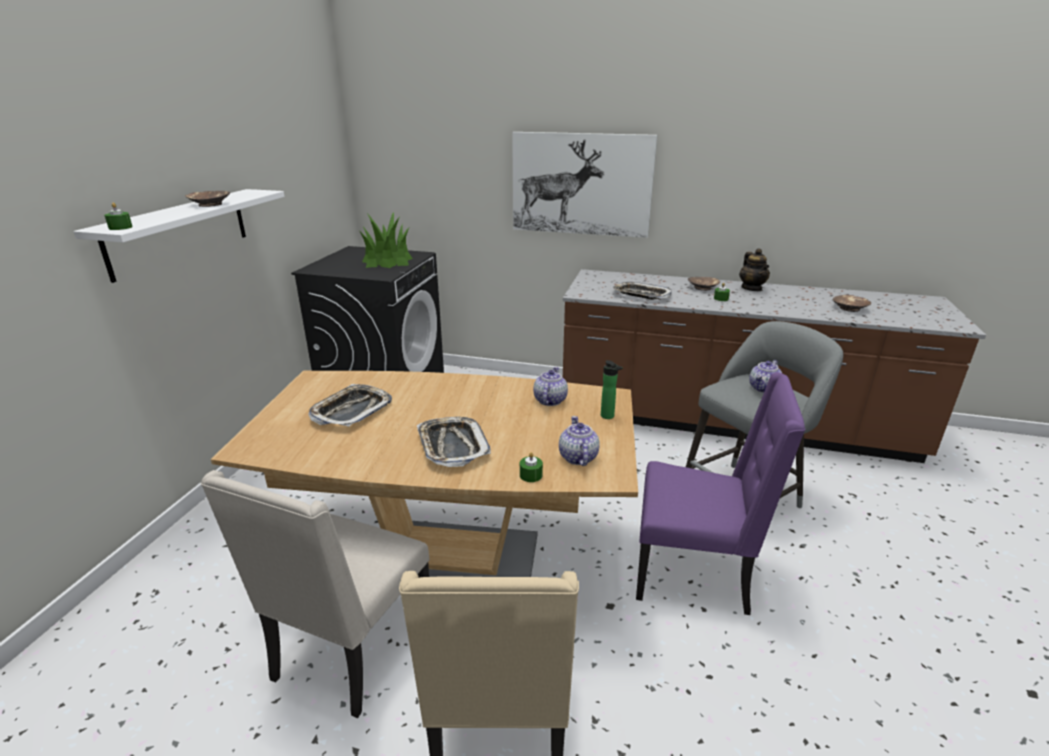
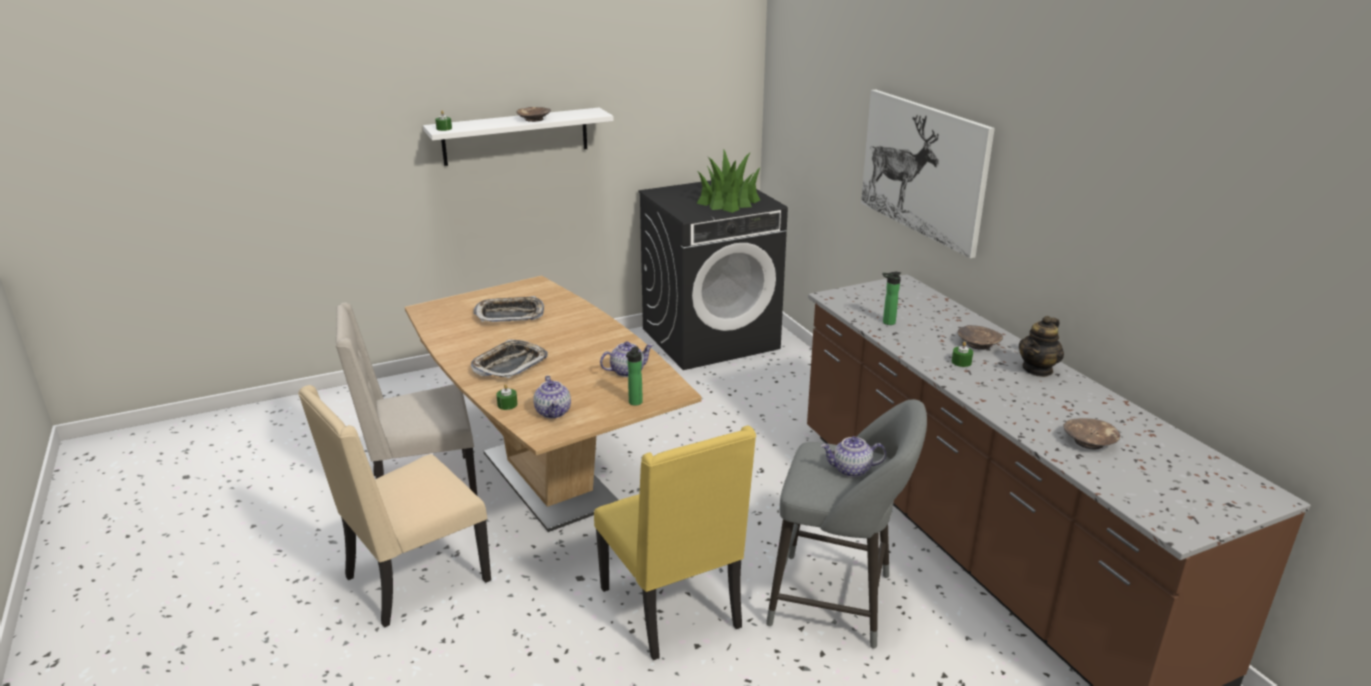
camera: 50 degrees right, 0 degrees up
teapot [559,416,600,466] -> teapot turned 120 degrees clockwise [533,376,571,418]
tray [613,282,672,300] -> bottle [882,272,901,325]
purple chair [636,372,805,615] -> yellow chair [594,426,756,660]

